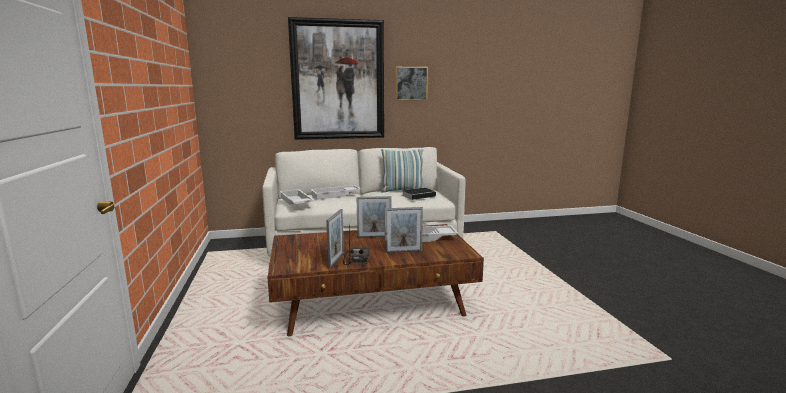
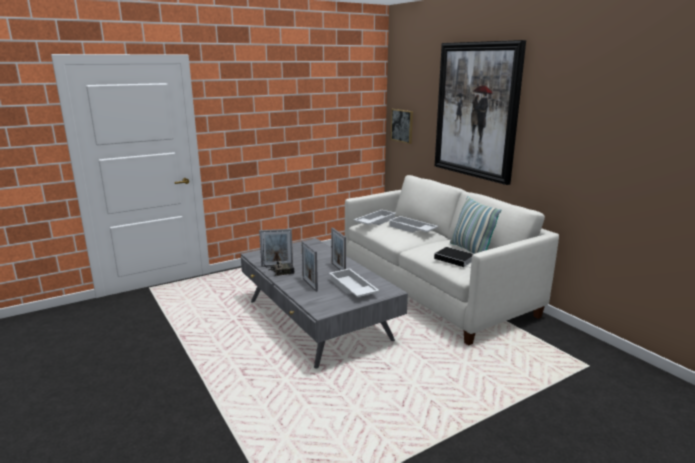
camera: 70 degrees right, 5 degrees up
brown coffee table [267,224,484,336] -> grey coffee table [241,238,408,369]
picture [396,67,428,101] -> picture moved to [391,109,413,144]

